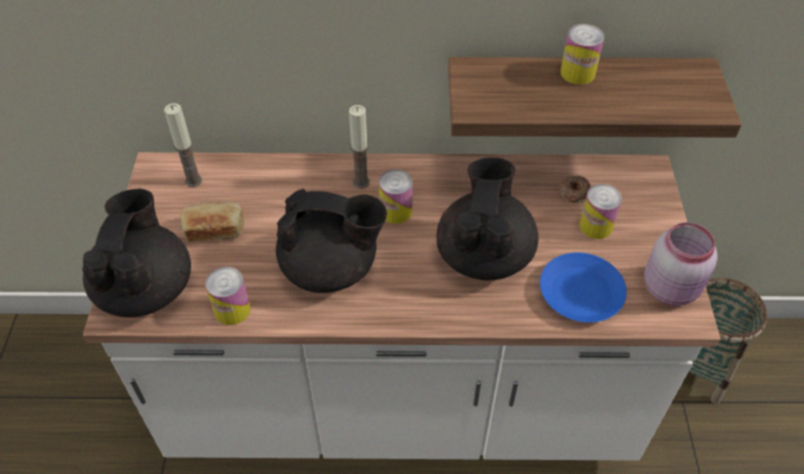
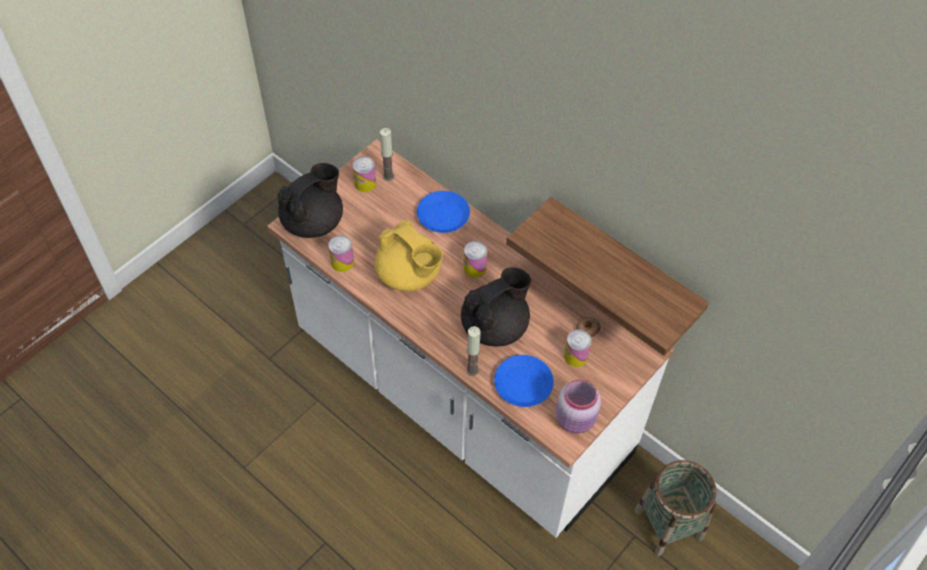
camera: 40 degrees right, 5 degrees up
bread [180,201,244,242] -> none
black teapot [276,189,387,293] -> yellow teapot [375,220,443,291]
candle [349,105,370,189] -> candle moved to [466,326,481,376]
can [560,24,604,85] -> can moved to [352,156,376,192]
none -> blue plate [417,191,470,233]

